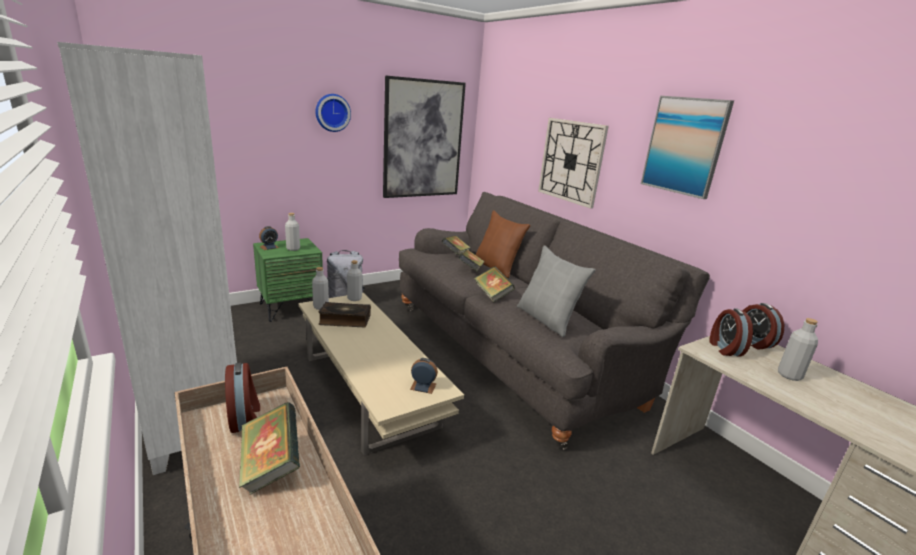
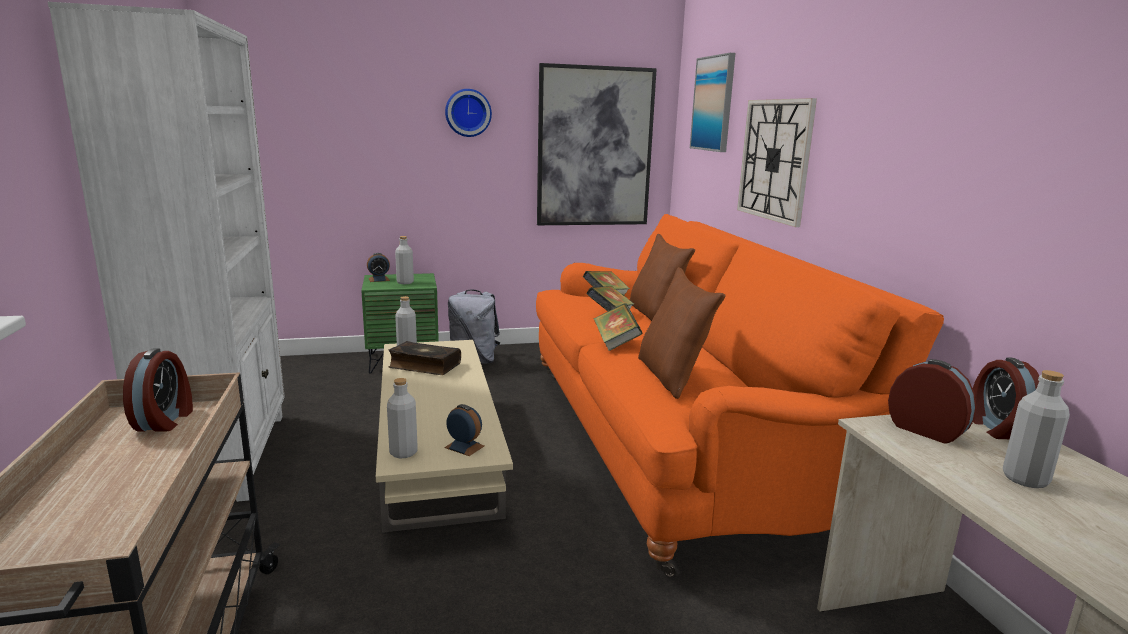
camera: 20 degrees right, 5 degrees down
book [239,402,300,495] -> none
grey bottle [347,260,362,301] -> grey bottle moved to [387,378,418,459]
grey sofa [399,192,710,450] -> orange sofa [536,214,944,577]
grey pillow [517,245,596,337] -> brown pillow [638,267,725,399]
picture [641,96,734,199] -> picture moved to [690,53,735,152]
alarm clock [709,308,753,357] -> alarm clock turned 120 degrees clockwise [888,359,977,444]

